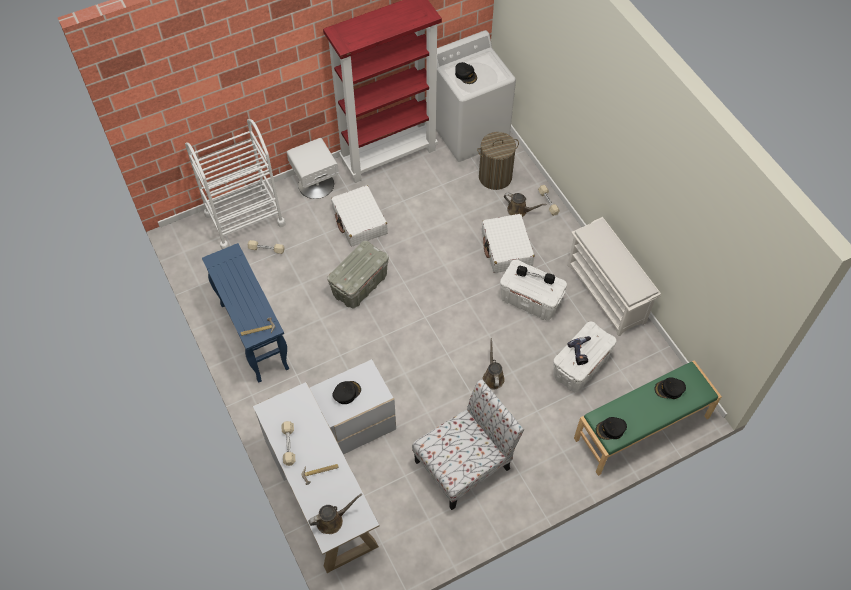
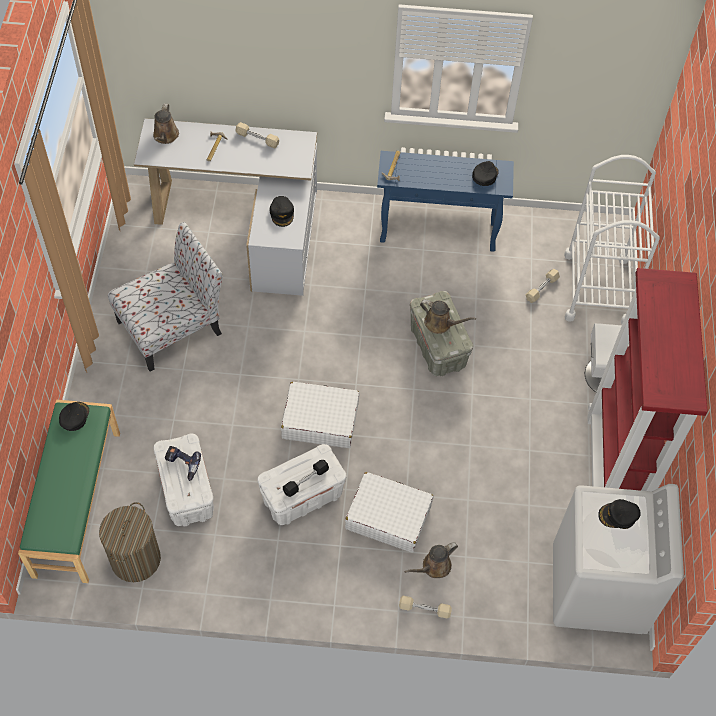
camera: 120 degrees right, 0 degrees up
white suitcase [331,185,388,246] -> white suitcase moved to [281,382,359,448]
chair [412,379,524,510] -> chair turned 120 degrees counterclockwise [108,222,223,372]
laundry basket [477,132,519,190] -> laundry basket moved to [99,502,161,582]
brown watering can [483,338,505,389] -> brown watering can moved to [420,299,476,334]
white shoe rack [567,217,661,336] -> none
black cap [655,377,686,399] -> black cap moved to [472,161,499,186]

